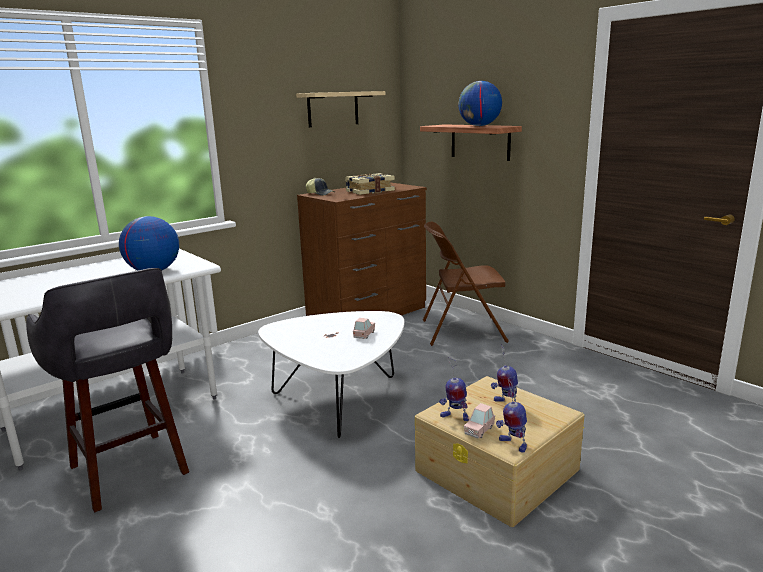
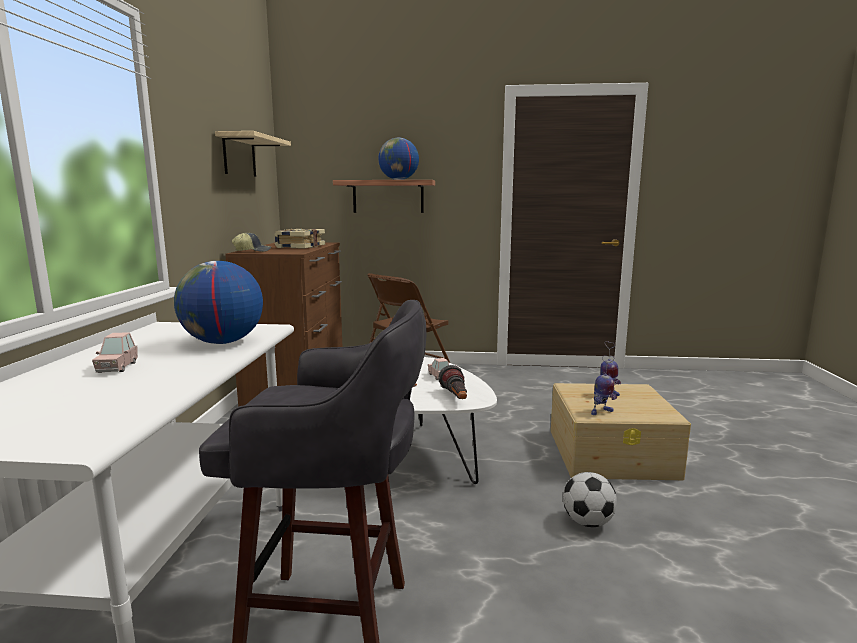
camera: 45 degrees left, 5 degrees down
pink toy car [464,403,495,439] -> pink toy car moved to [92,332,138,373]
toy robot [496,378,527,452] -> none
none -> flashlight [438,365,467,399]
none -> football [563,472,617,527]

